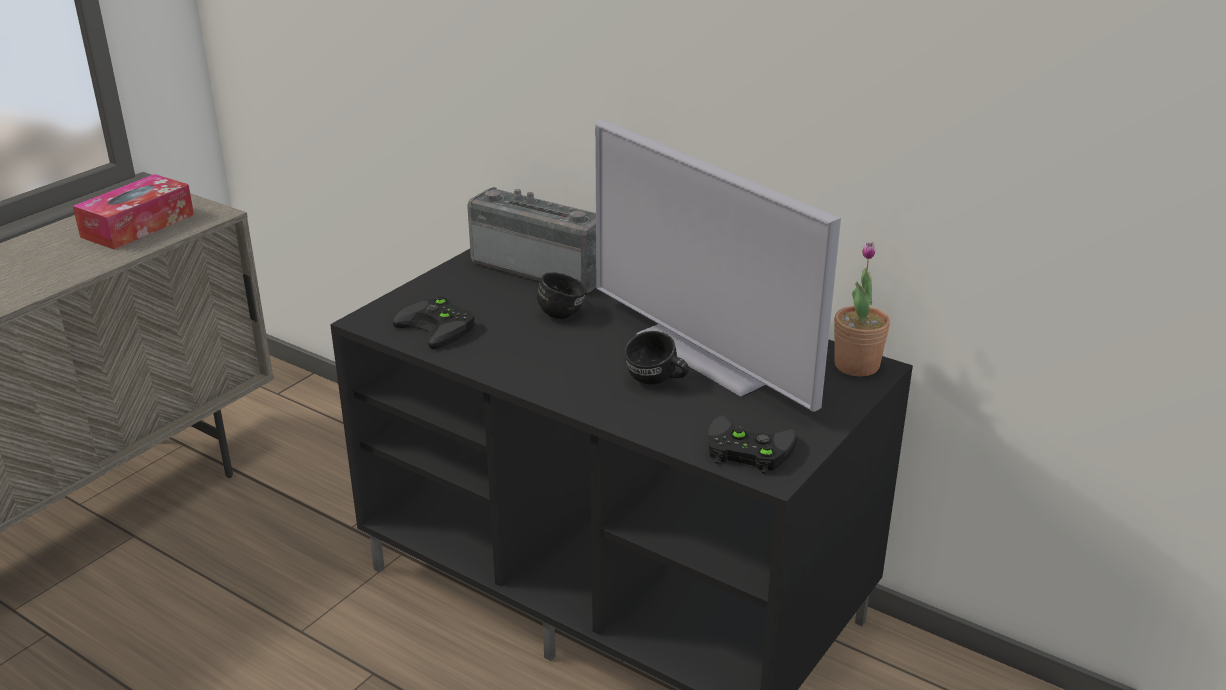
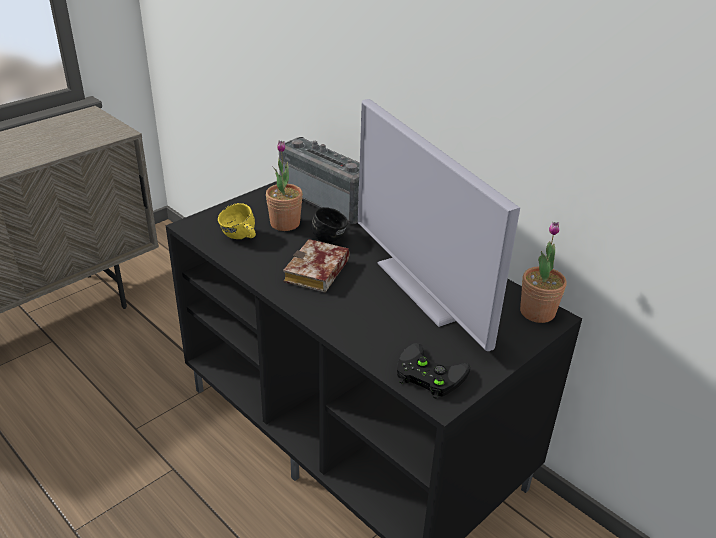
camera: 10 degrees right, 5 degrees up
tissue box [73,174,194,250] -> none
black game controller [393,295,475,349] -> yellow mug [218,203,256,239]
black mug [625,331,689,385] -> none
none -> potted plant [266,140,303,231]
none -> book [283,239,350,293]

